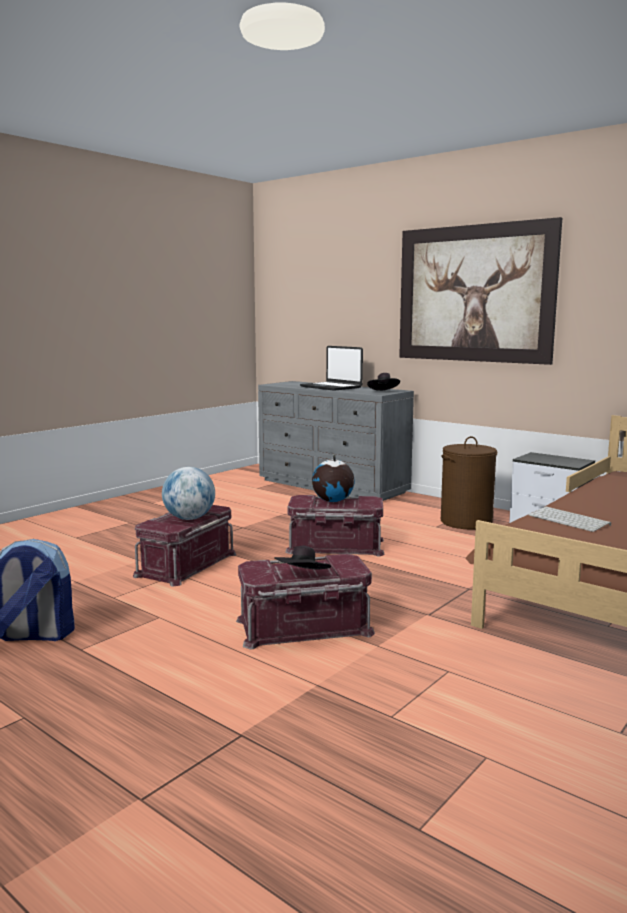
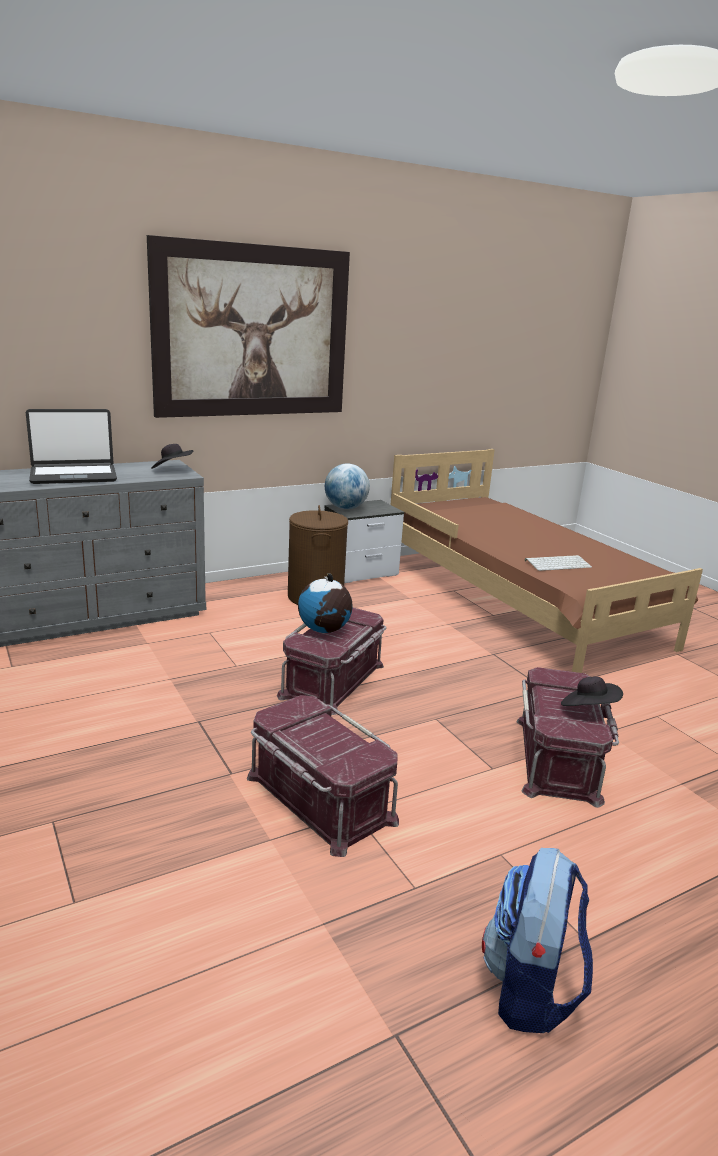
camera: 70 degrees left, 10 degrees up
globe [162,467,215,520] -> globe moved to [325,464,370,509]

